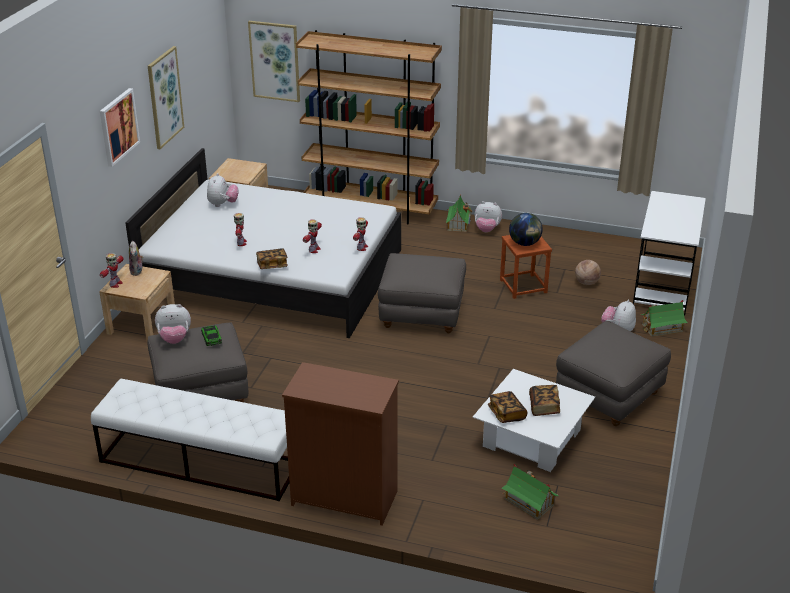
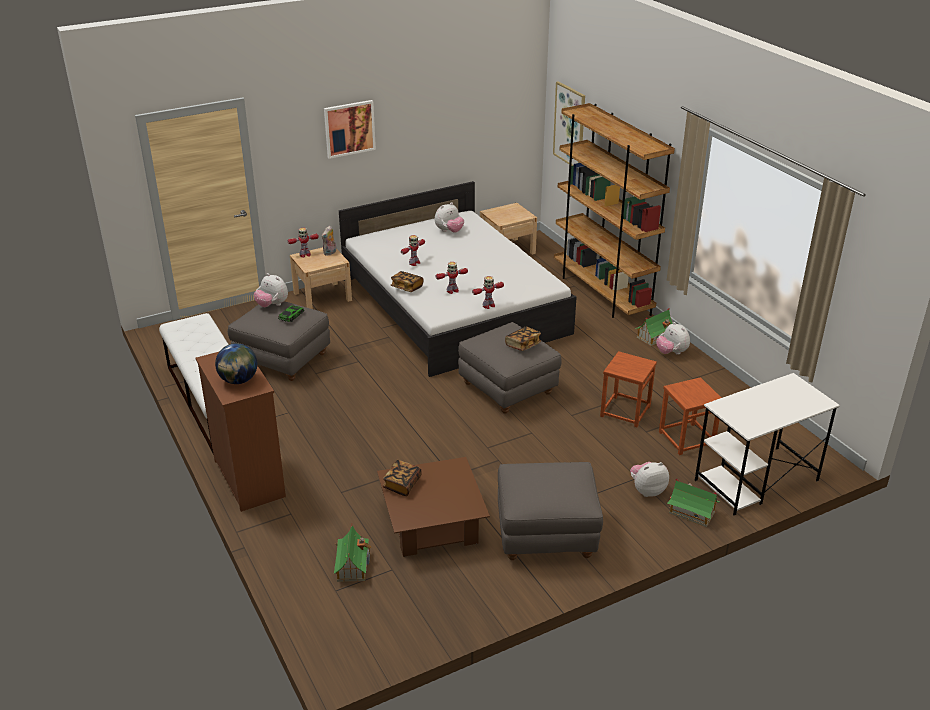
camera: 45 degrees right, 0 degrees up
picture [148,46,184,149] -> none
white coffee table [473,369,595,472] -> brown coffee table [377,457,490,557]
globe [509,213,543,246] -> globe moved to [215,343,257,384]
book [529,385,560,416] -> book moved to [505,327,541,351]
basketball [575,260,601,285] -> brown stool [659,377,721,455]

